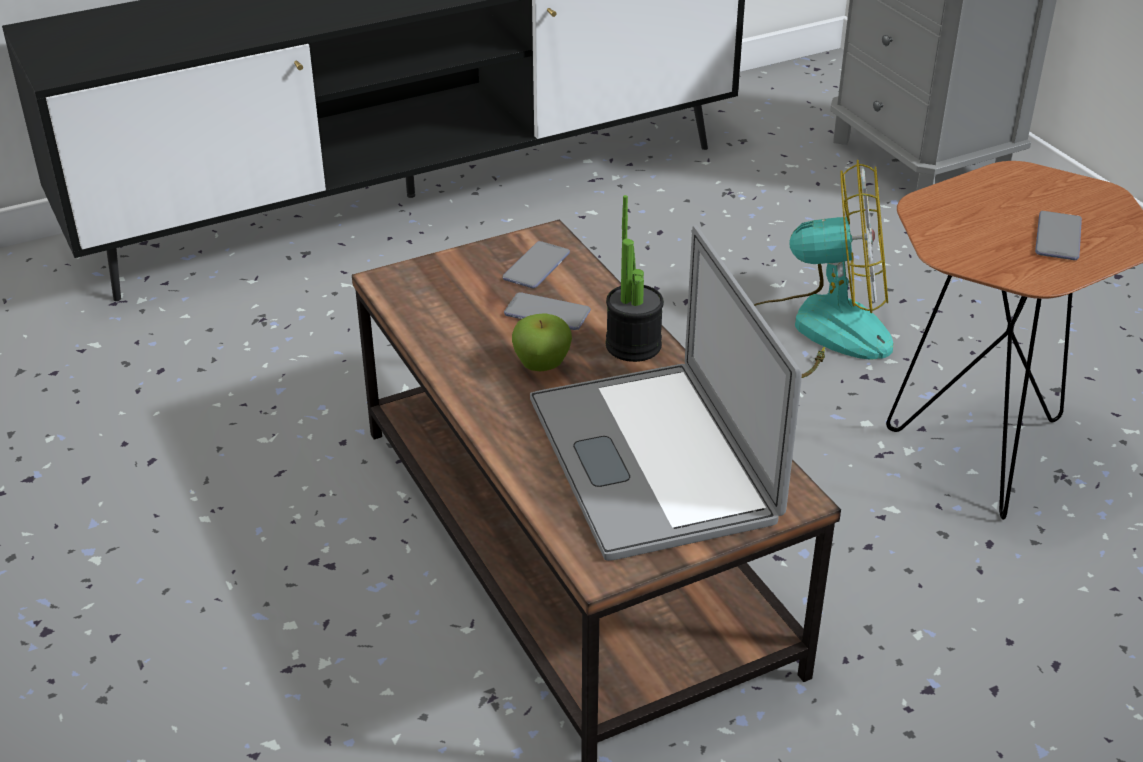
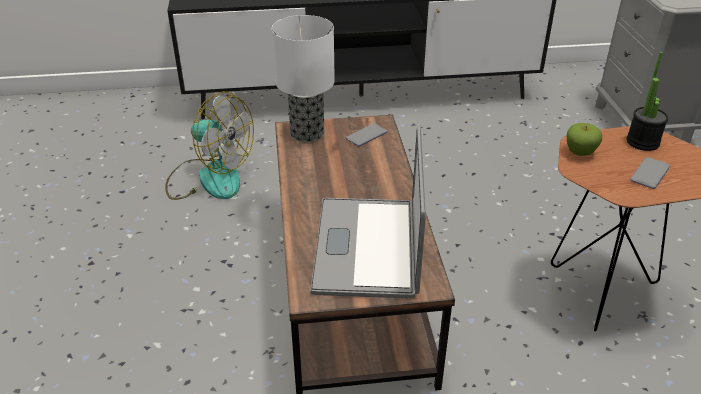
camera: 20 degrees right, 0 degrees up
phone [504,292,591,330] -> none
apple [512,313,572,371] -> apple moved to [567,123,602,156]
potted plant [606,195,664,362] -> potted plant moved to [626,52,668,151]
fan [754,160,893,378] -> fan moved to [165,91,254,200]
none -> table lamp [272,15,335,142]

